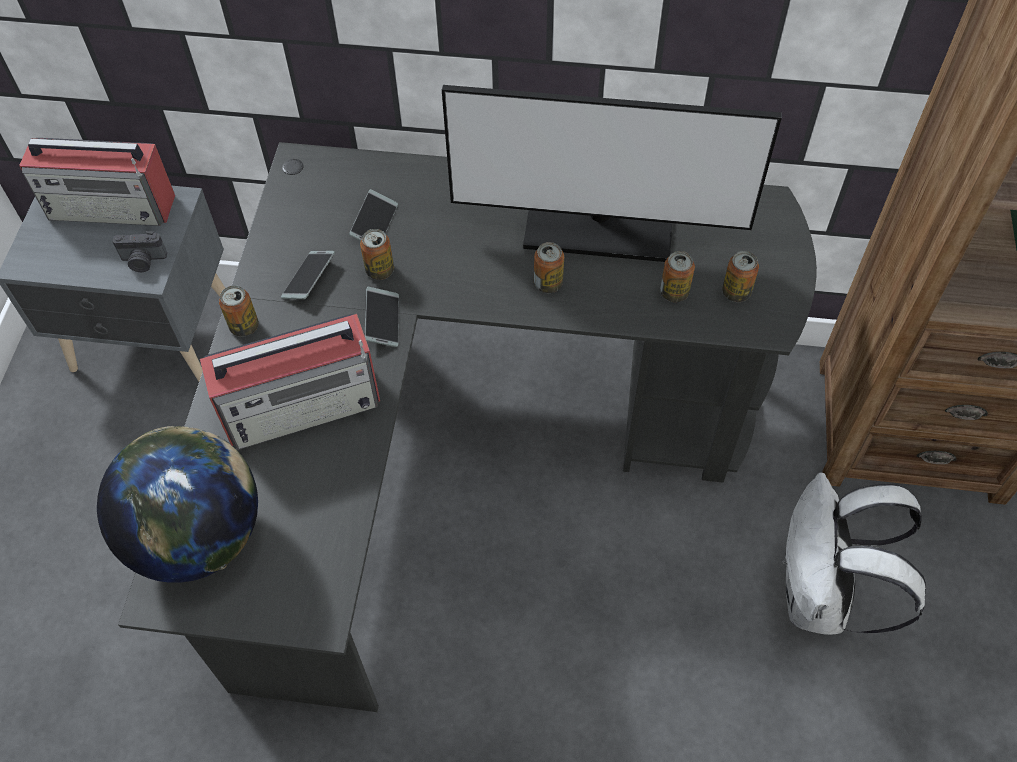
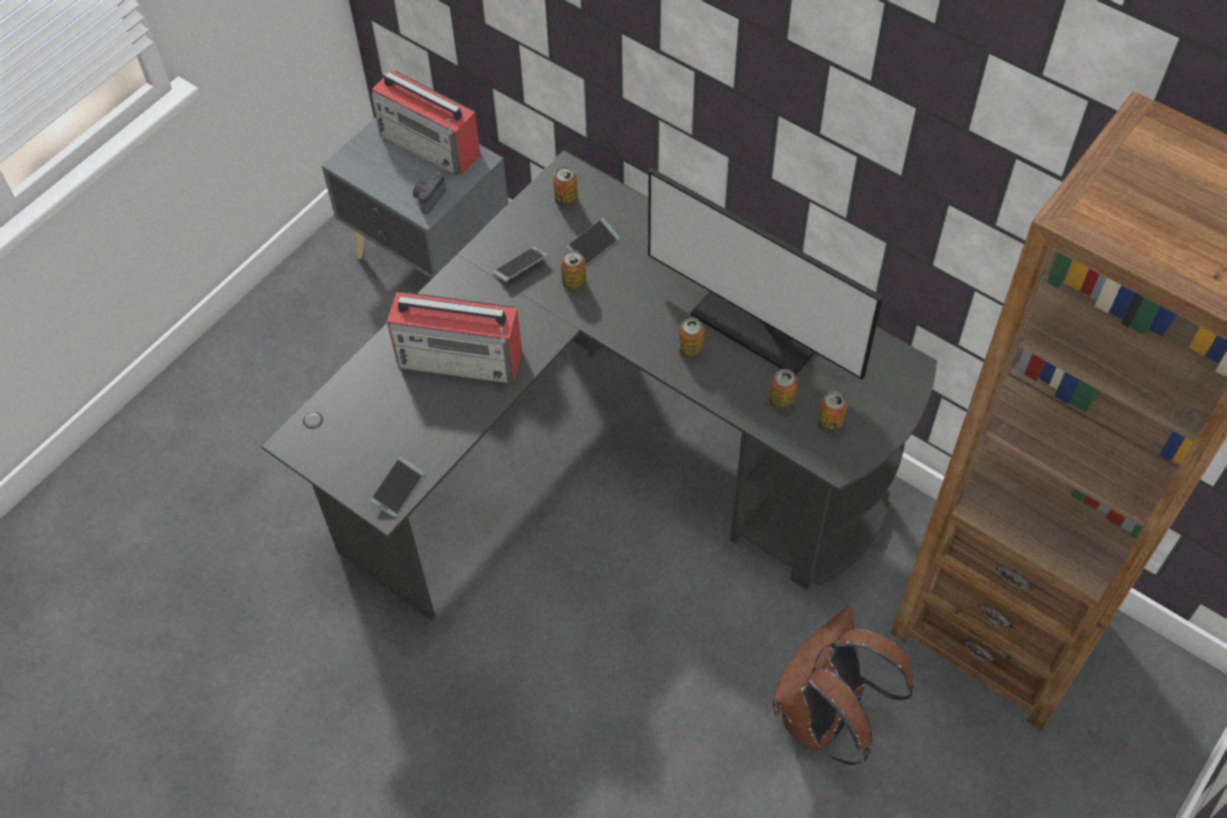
camera: 30 degrees right, 0 degrees up
globe [97,426,258,583] -> none
camera [113,231,167,272] -> camera turned 90 degrees clockwise [413,171,446,214]
can [219,285,259,337] -> can moved to [553,167,578,208]
phone [365,287,399,347] -> phone moved to [370,456,424,517]
white backpack [782,473,926,635] -> brown backpack [773,605,914,765]

